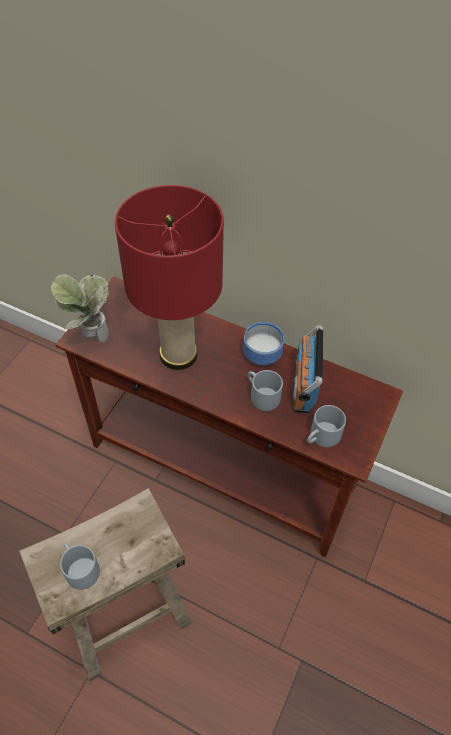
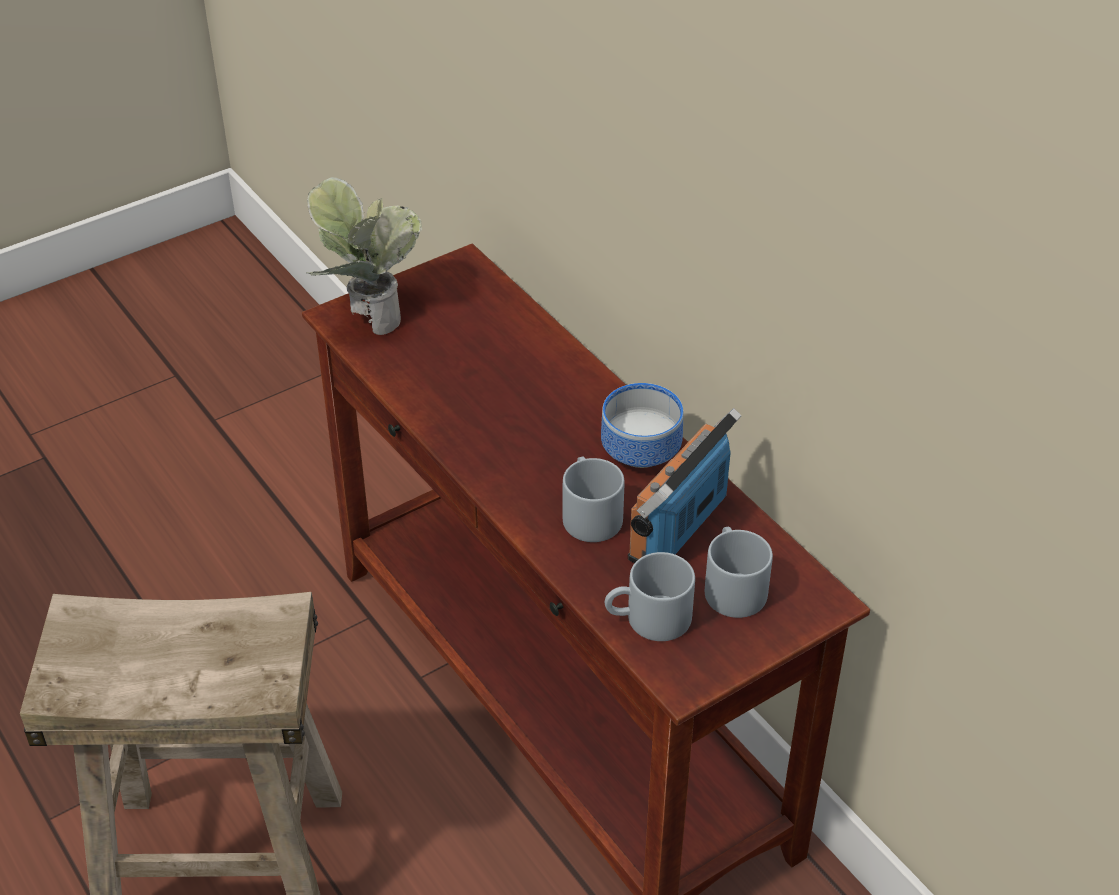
camera: 30 degrees right, 10 degrees down
grey mug [60,542,100,590] -> grey mug moved to [705,527,773,618]
red table lamp [115,185,224,370] -> none

